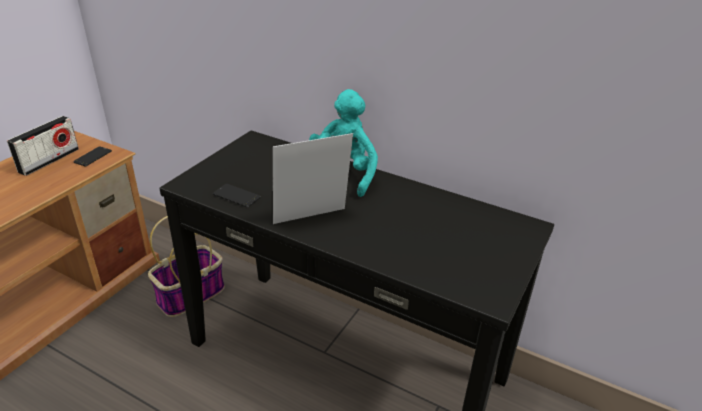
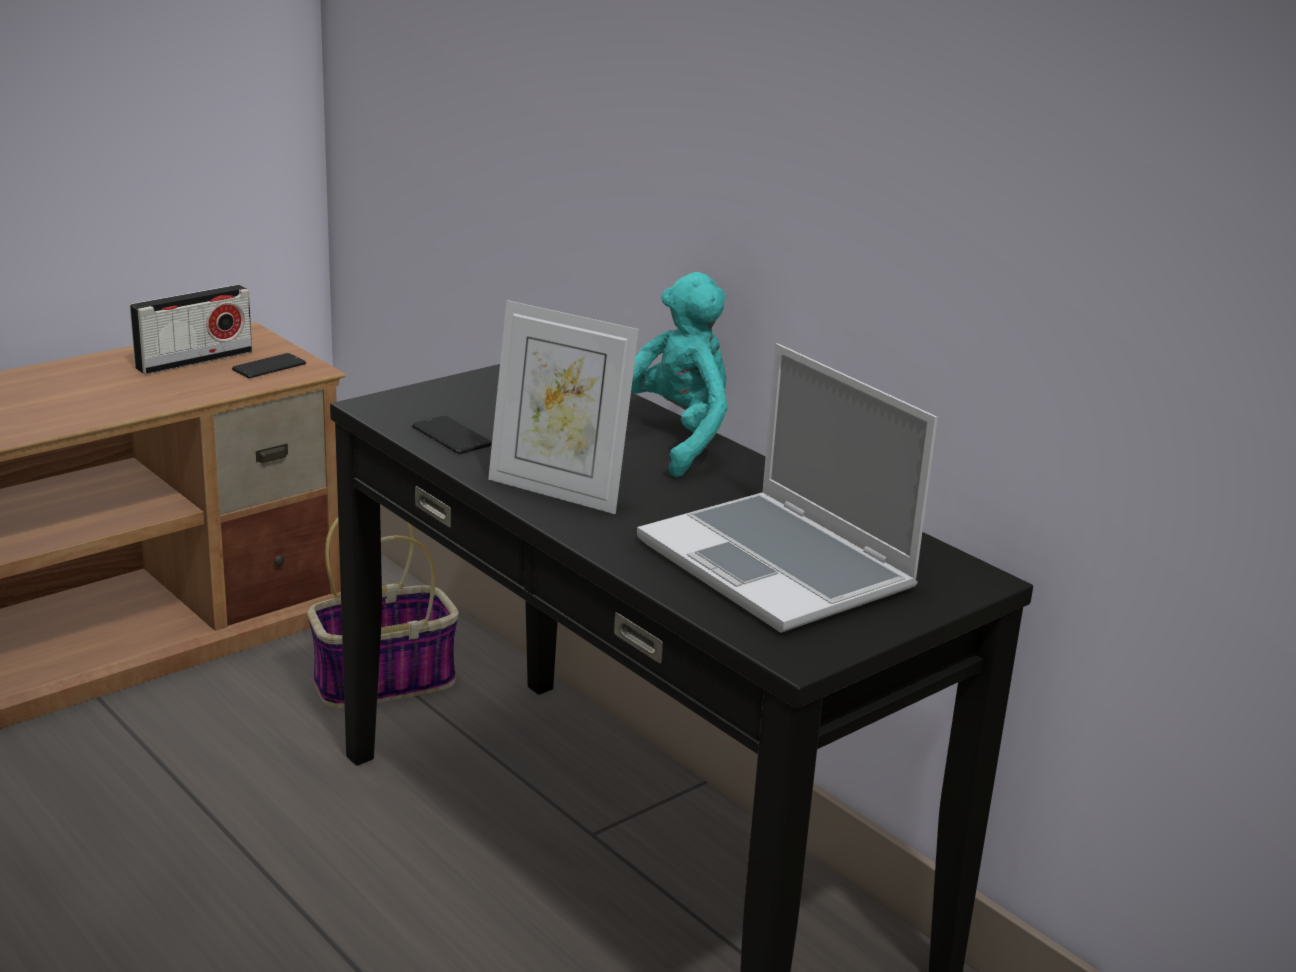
camera: 20 degrees right, 10 degrees down
picture frame [273,133,353,224] -> picture frame turned 150 degrees counterclockwise [488,300,639,514]
none -> laptop [637,343,938,633]

